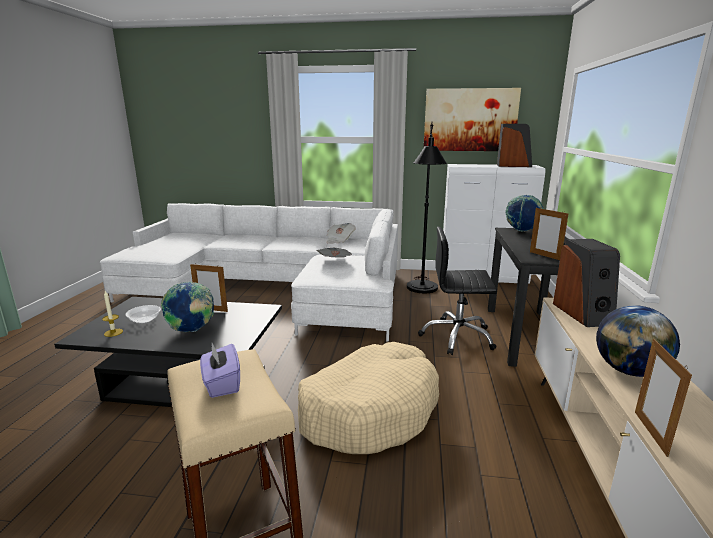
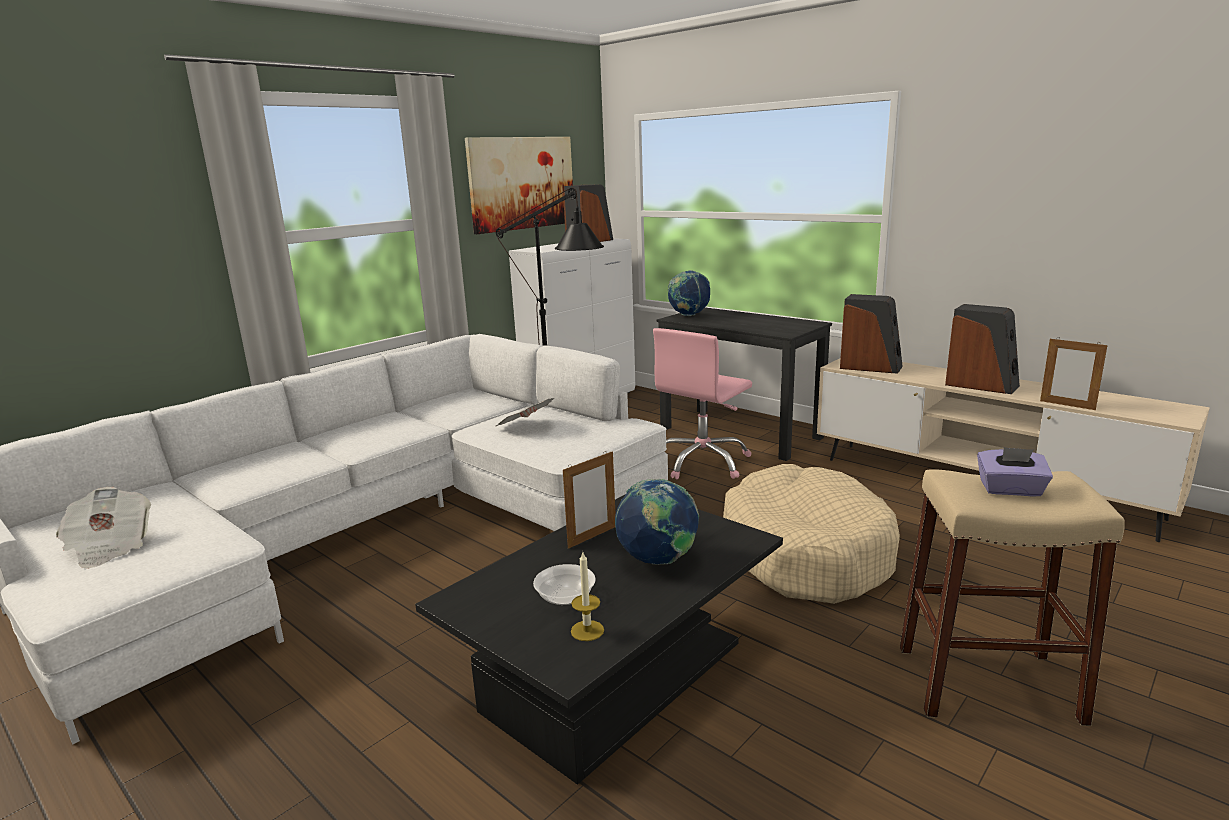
camera: 55 degrees left, 0 degrees up
newspaper [326,223,356,244] -> newspaper moved to [56,487,151,569]
black office chair [418,227,497,355] -> pink office chair [653,328,752,479]
picture frame [530,207,569,260] -> none
globe [596,305,680,377] -> speaker [945,304,1020,394]

